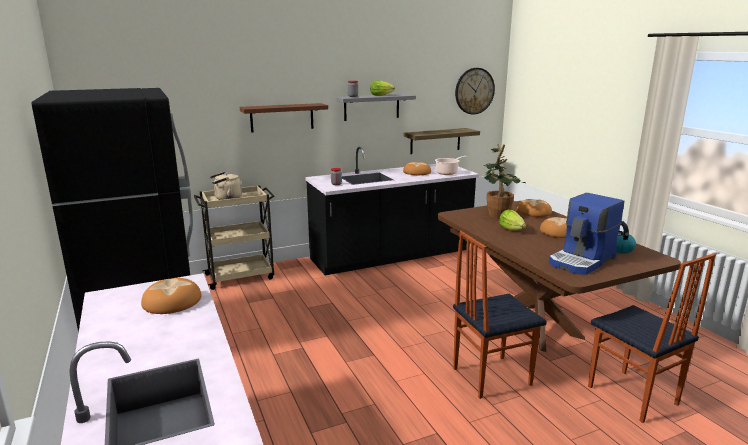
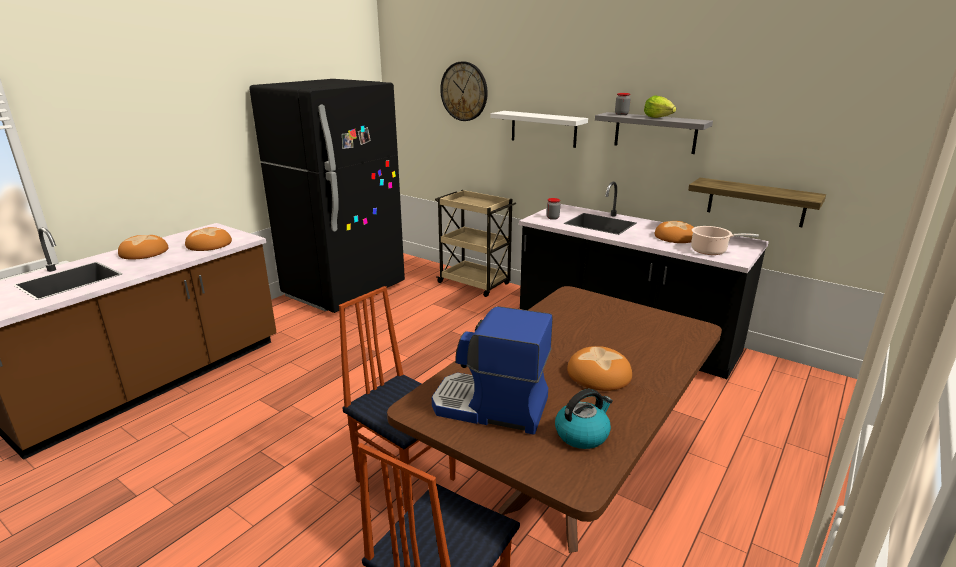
camera: 60 degrees right, 5 degrees up
beige kettle [210,172,242,200] -> none
brown shelf [240,103,328,133] -> white shelf [490,111,588,148]
wall clock [455,68,495,115] -> wall clock moved to [440,61,488,121]
potted plant [484,144,526,219] -> none
lettuce [499,210,526,230] -> none
bread [517,199,552,217] -> bread moved to [118,235,168,260]

